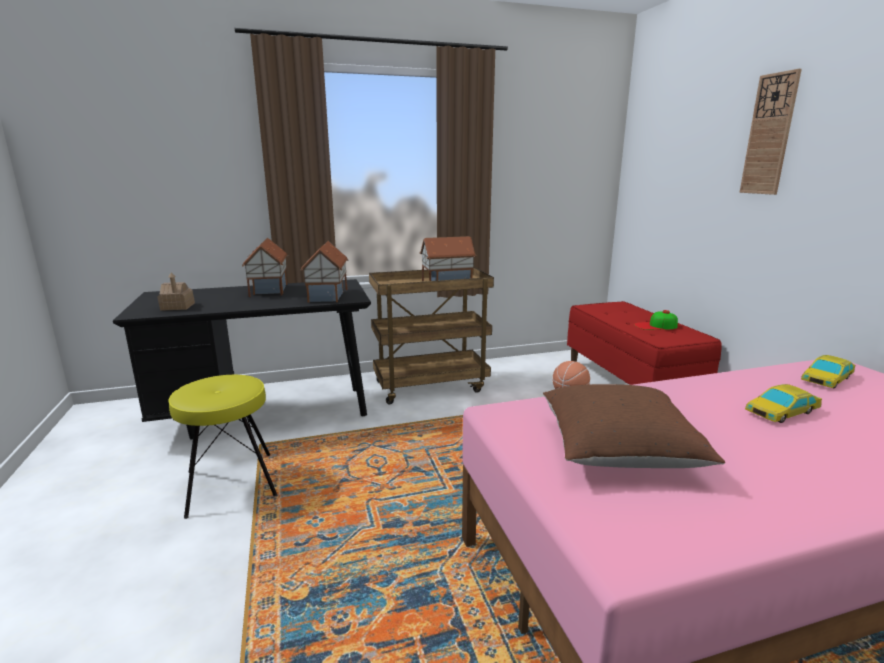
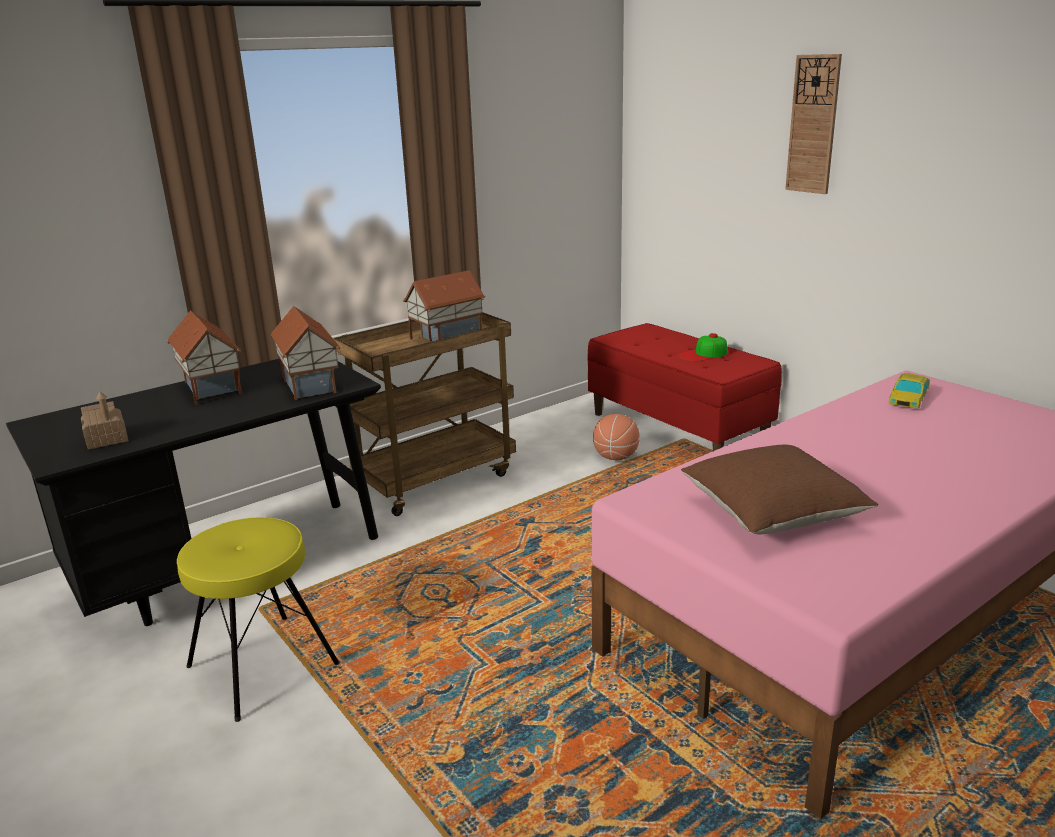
camera: 20 degrees left, 5 degrees up
toy car [745,384,822,423] -> none

